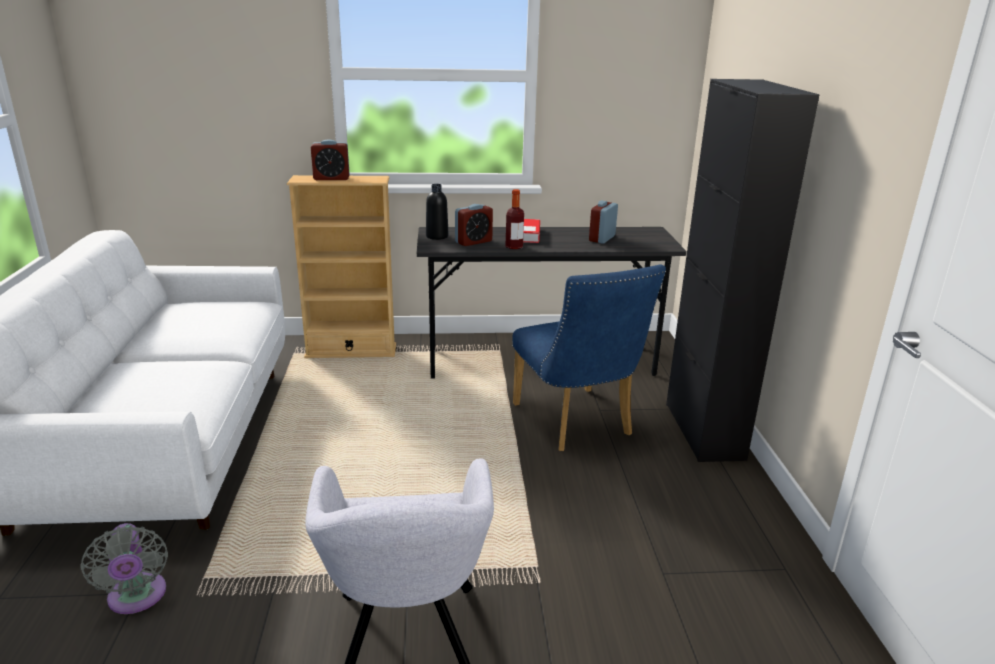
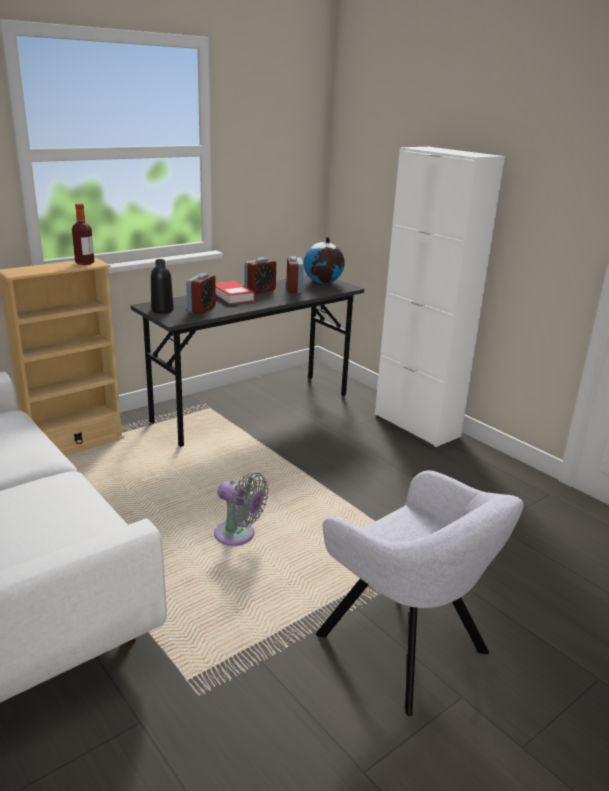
camera: 35 degrees left, 0 degrees up
grey fan [81,523,168,614] -> grey fan moved to [214,472,269,546]
alarm clock [311,139,350,180] -> alarm clock moved to [244,258,276,294]
bottle [506,189,524,249] -> bottle moved to [72,203,94,265]
blue chair [512,265,666,451] -> none
black cabinet [666,79,819,462] -> white cabinet [375,147,505,447]
none -> globe [304,237,344,284]

